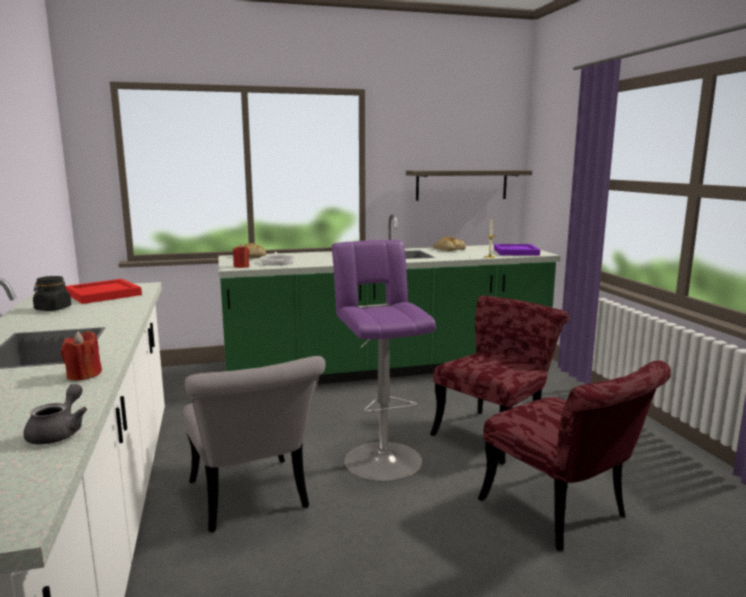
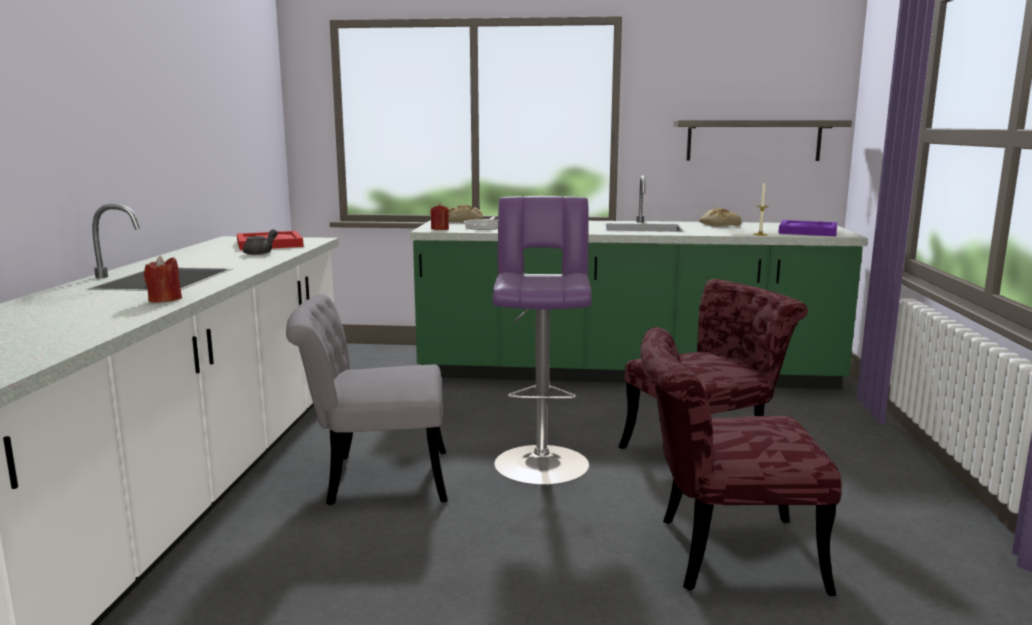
camera: 20 degrees right, 0 degrees up
grey teapot [23,384,87,444] -> grey teapot moved to [243,229,278,255]
black jar [33,276,71,311] -> none
grey chair [183,356,325,533] -> grey chair turned 90 degrees clockwise [286,294,448,505]
red chair [478,360,671,551] -> red chair turned 105 degrees clockwise [640,327,842,596]

